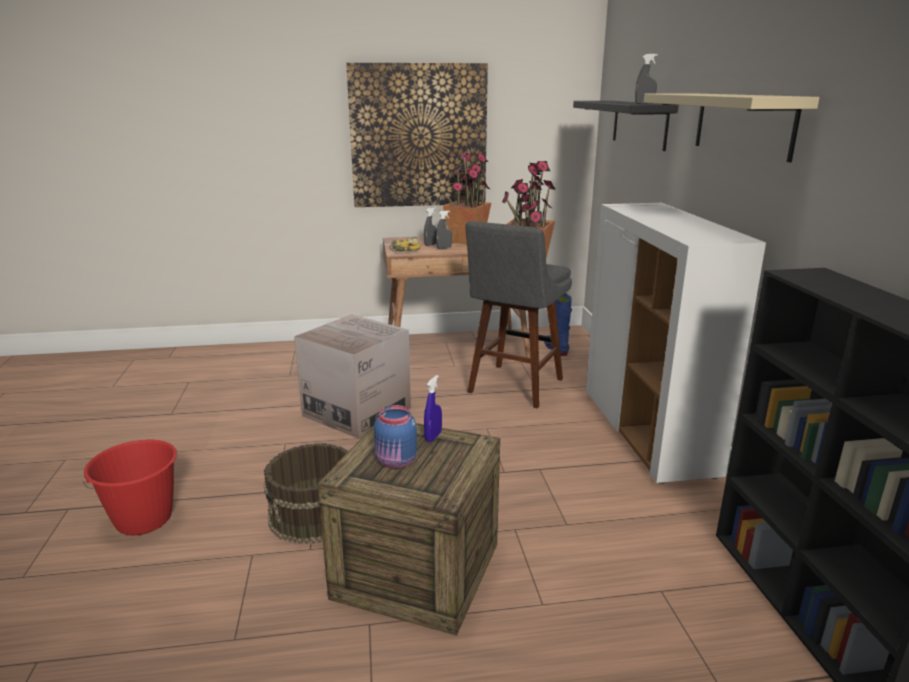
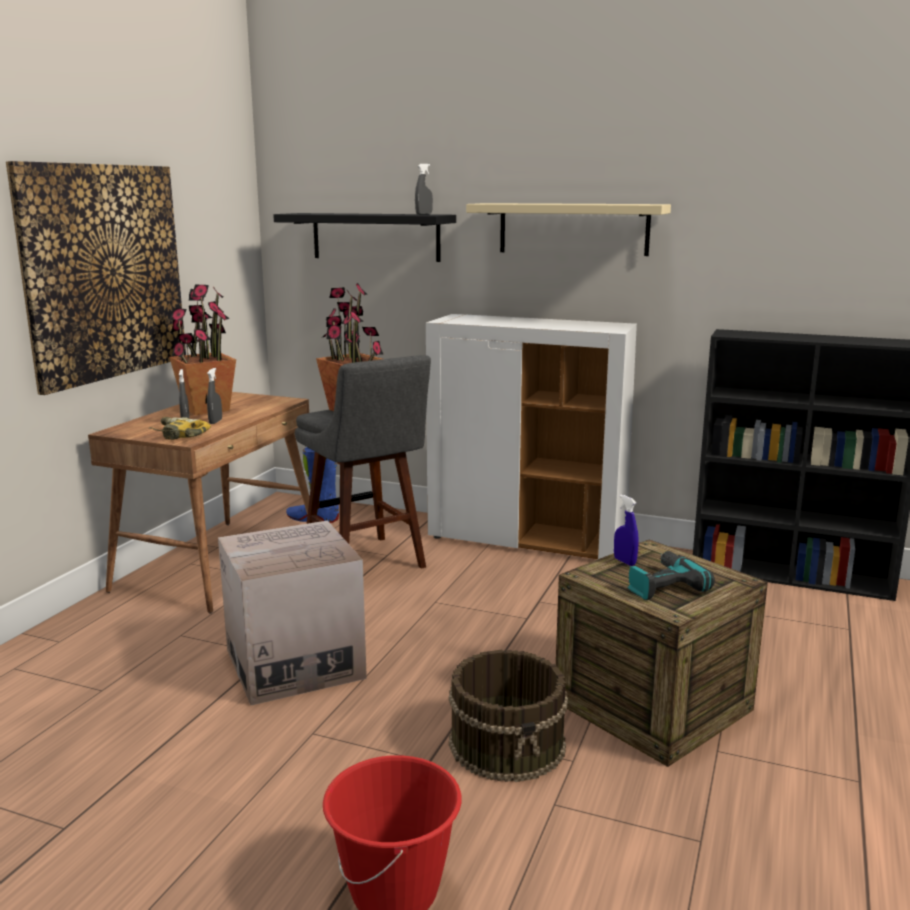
camera: 60 degrees left, 5 degrees down
blue jar [374,405,417,468] -> power drill [628,551,715,600]

